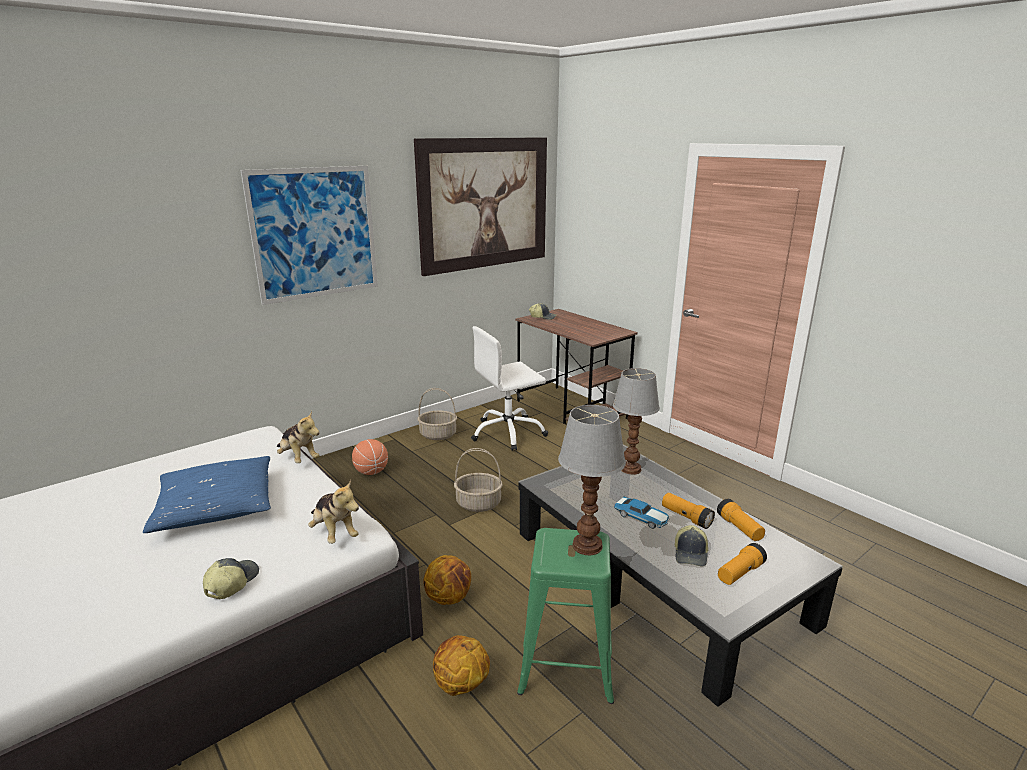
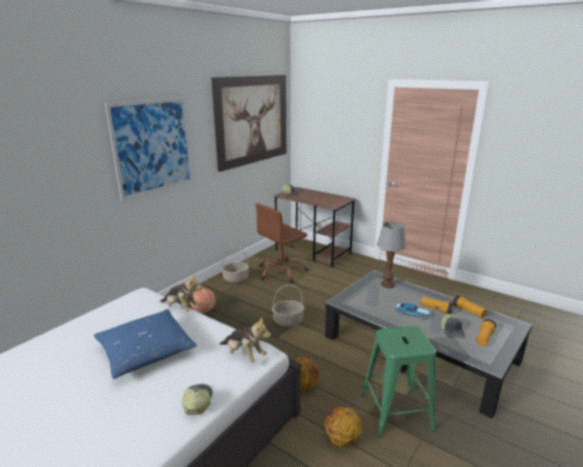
camera: 15 degrees left, 0 degrees up
white office chair [471,326,548,451] -> brown office chair [256,203,308,283]
table lamp [558,405,626,555] -> none

